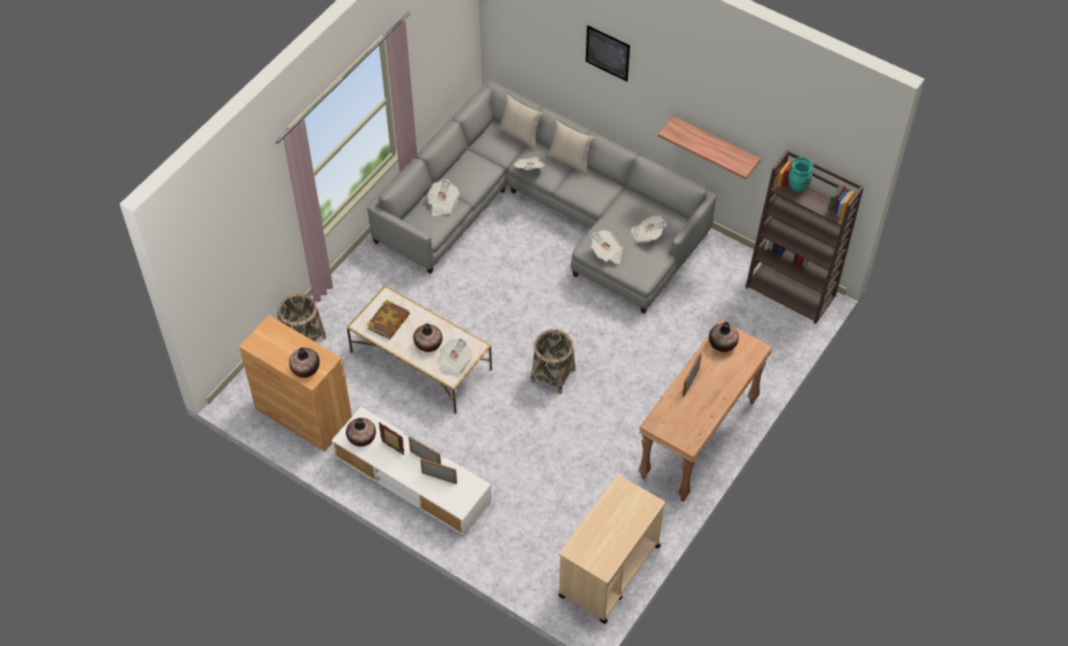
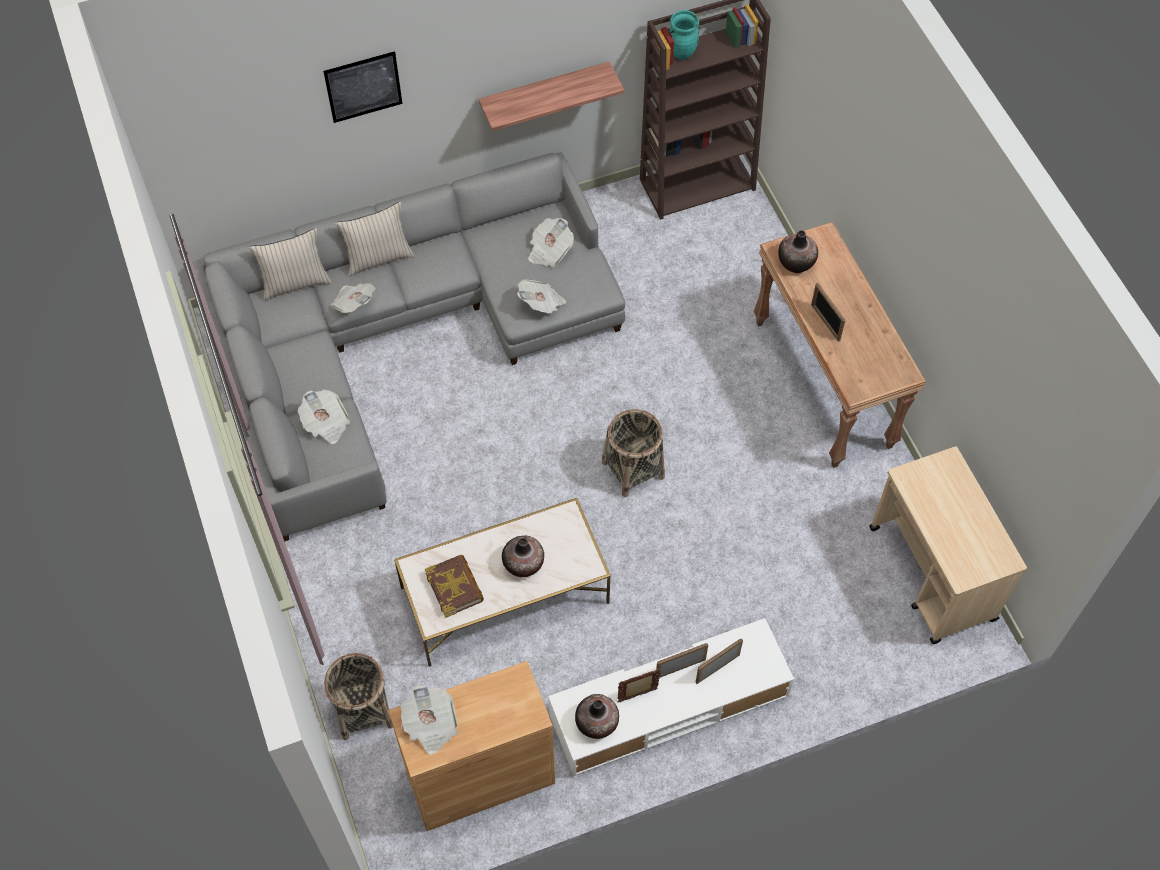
camera: 55 degrees left, 5 degrees up
vase [289,347,320,378] -> none
newspaper [438,338,472,376] -> newspaper moved to [401,685,458,755]

